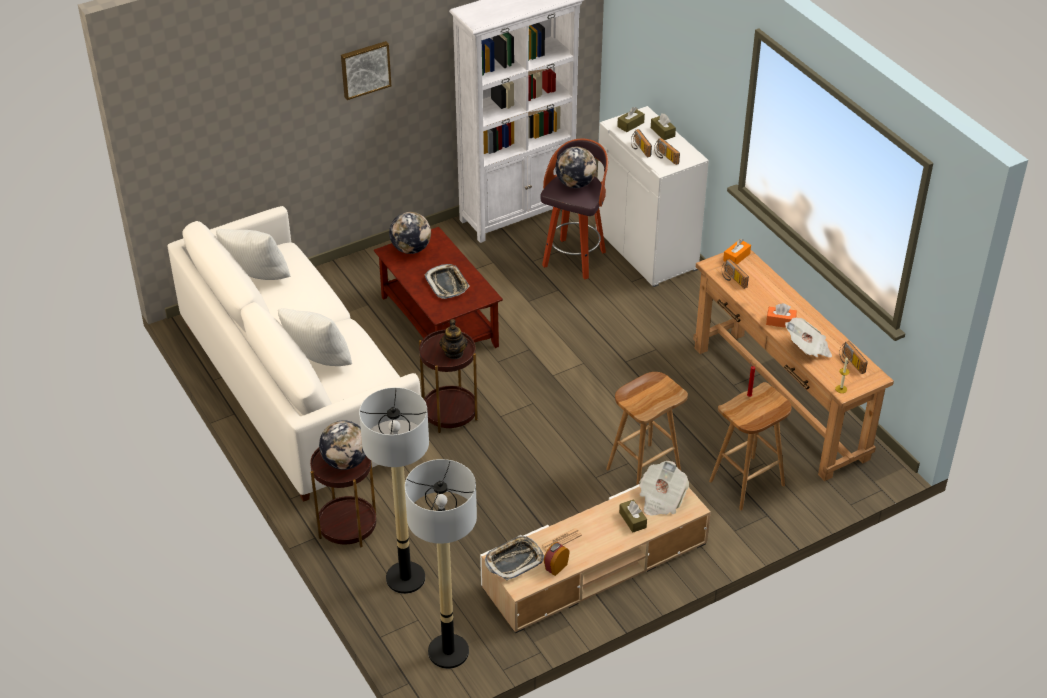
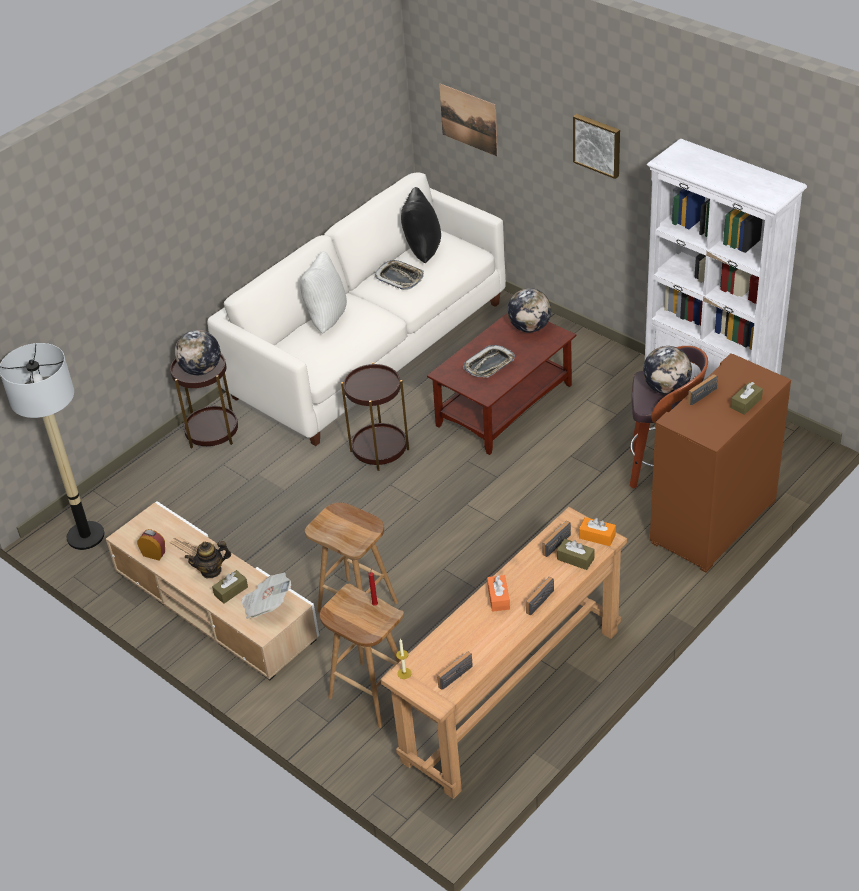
camera: 75 degrees right, 0 degrees up
white pillow [216,229,290,280] -> black pillow [401,187,441,263]
floor lamp [359,387,429,594] -> none
teapot [439,319,468,359] -> teapot moved to [185,541,231,578]
tray [485,535,544,581] -> tray moved to [374,260,424,290]
white cabinet [596,106,709,287] -> brown cabinet [650,353,791,573]
brown tissue box [617,107,645,132] -> brown tissue box moved to [557,539,594,570]
radio [654,138,680,165] -> radio moved to [526,577,554,615]
newspaper [785,318,832,358] -> none
none -> picture [439,84,498,156]

